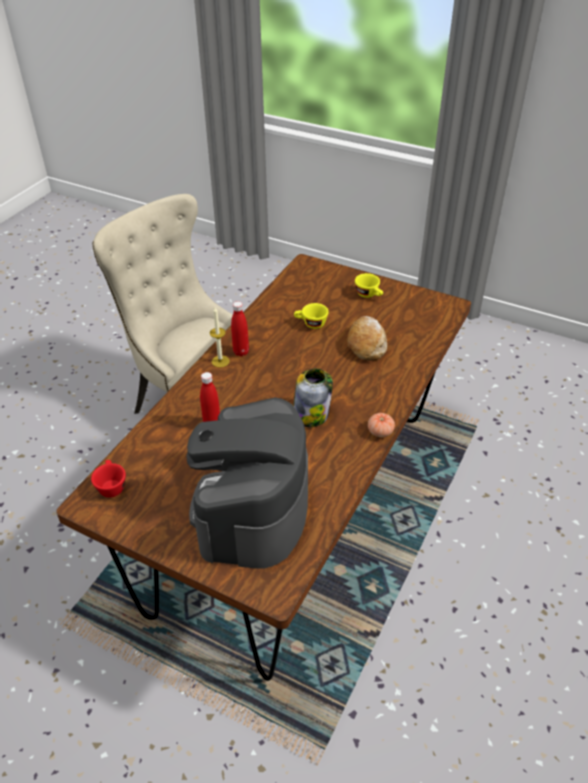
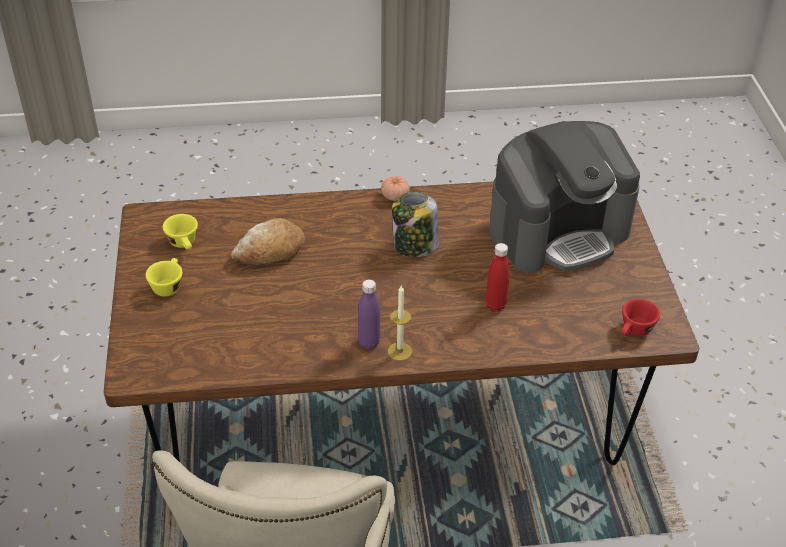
camera: 125 degrees left, 0 degrees up
red bottle [231,301,249,357] -> purple bottle [358,279,380,349]
yellow cup [294,303,329,329] -> yellow cup moved to [163,214,198,250]

